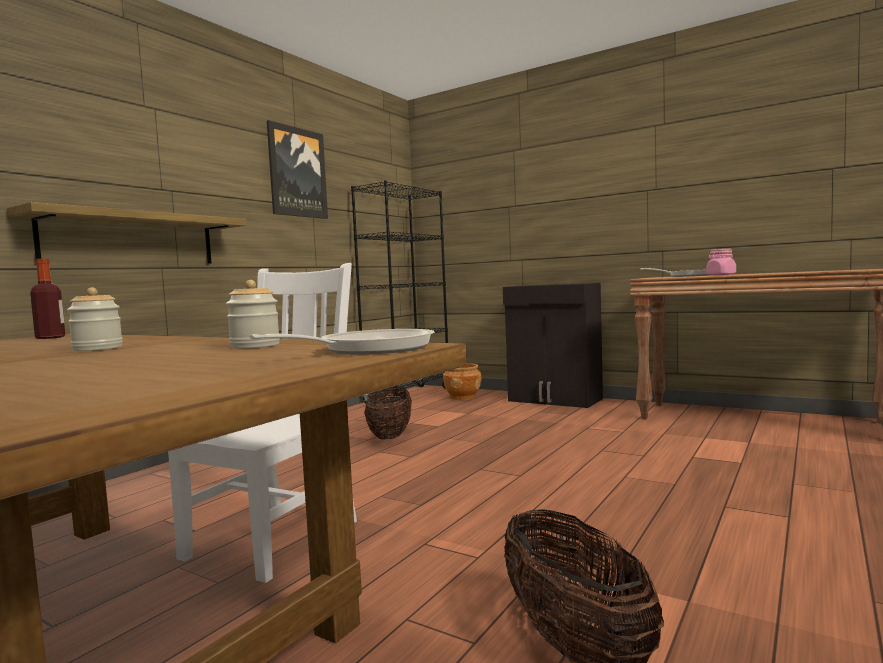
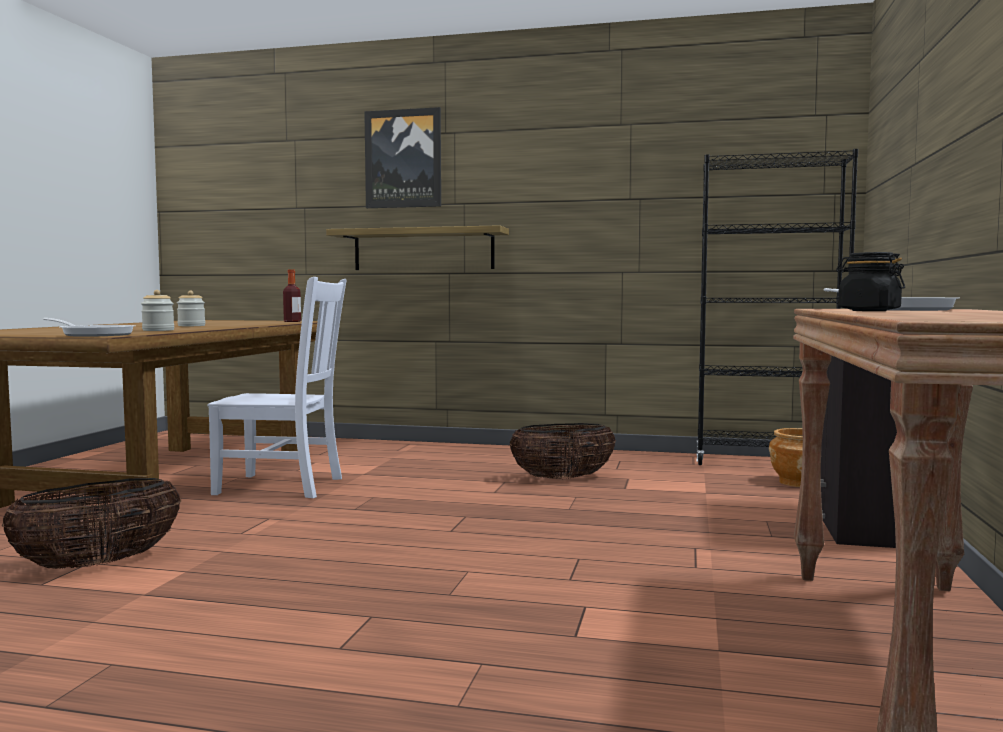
camera: 70 degrees right, 0 degrees up
picture [267,120,328,219] -> picture moved to [364,107,441,208]
pink jar [706,249,736,275] -> black jar [836,252,905,311]

